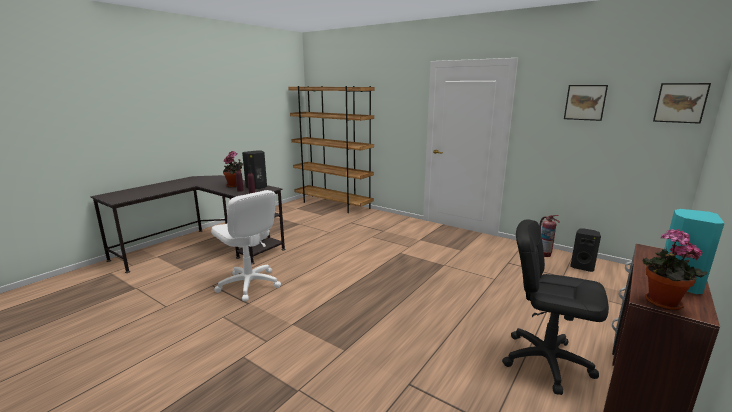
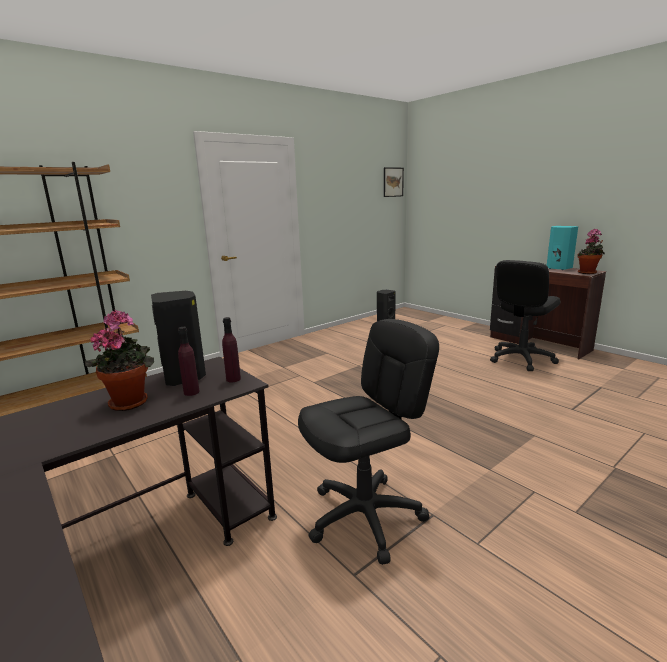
camera: 75 degrees left, 0 degrees up
white office chair [211,190,281,301] -> black office chair [298,319,439,565]
fire extinguisher [539,215,560,257] -> none
picture [564,85,608,121] -> none

